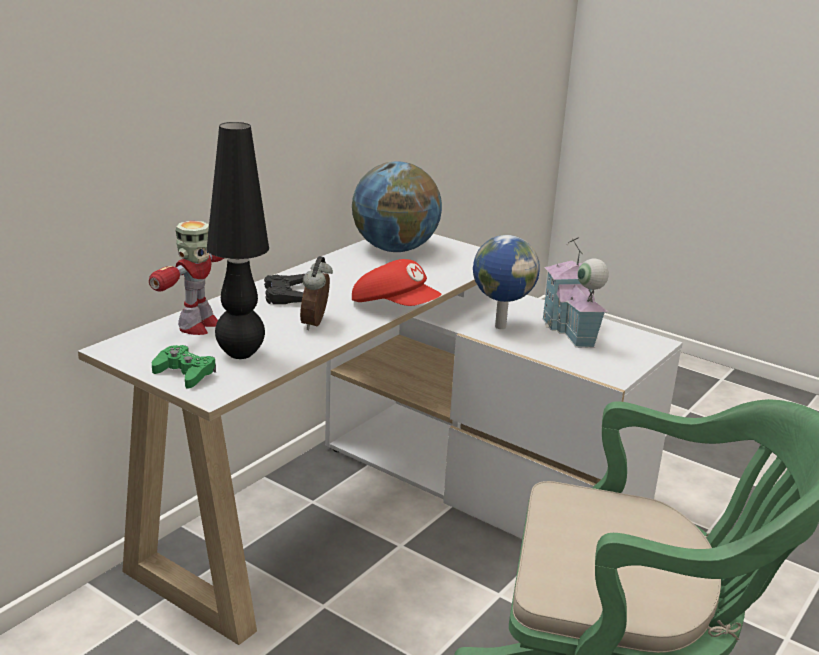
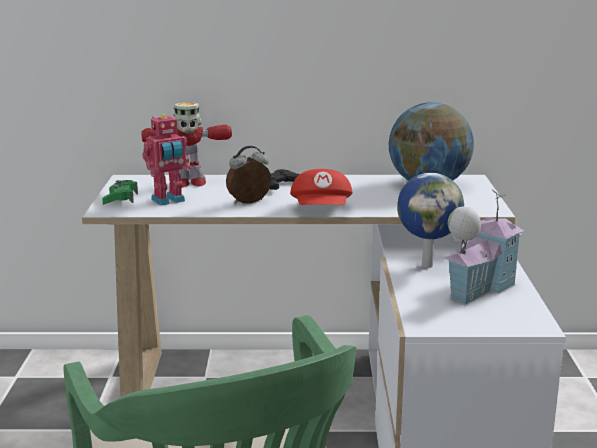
camera: 55 degrees right, 5 degrees down
black table lamp [207,122,269,359] -> toy robot [142,114,191,206]

